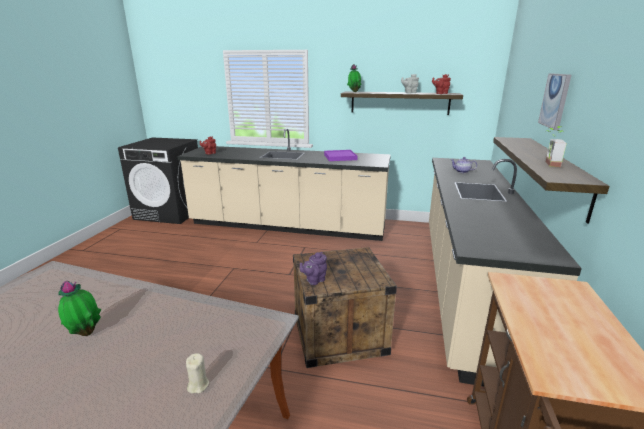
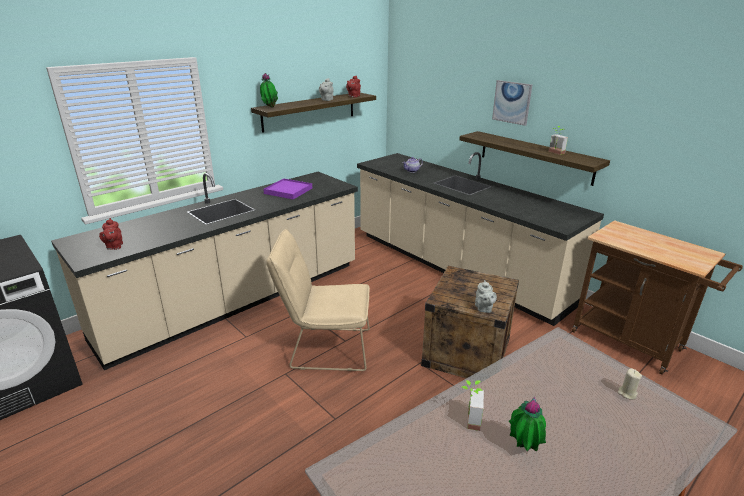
camera: 55 degrees left, 5 degrees up
purple teapot [300,252,327,285] -> grey teapot [475,280,497,313]
none -> beige chair [266,229,370,371]
none -> potted plant [462,380,484,431]

